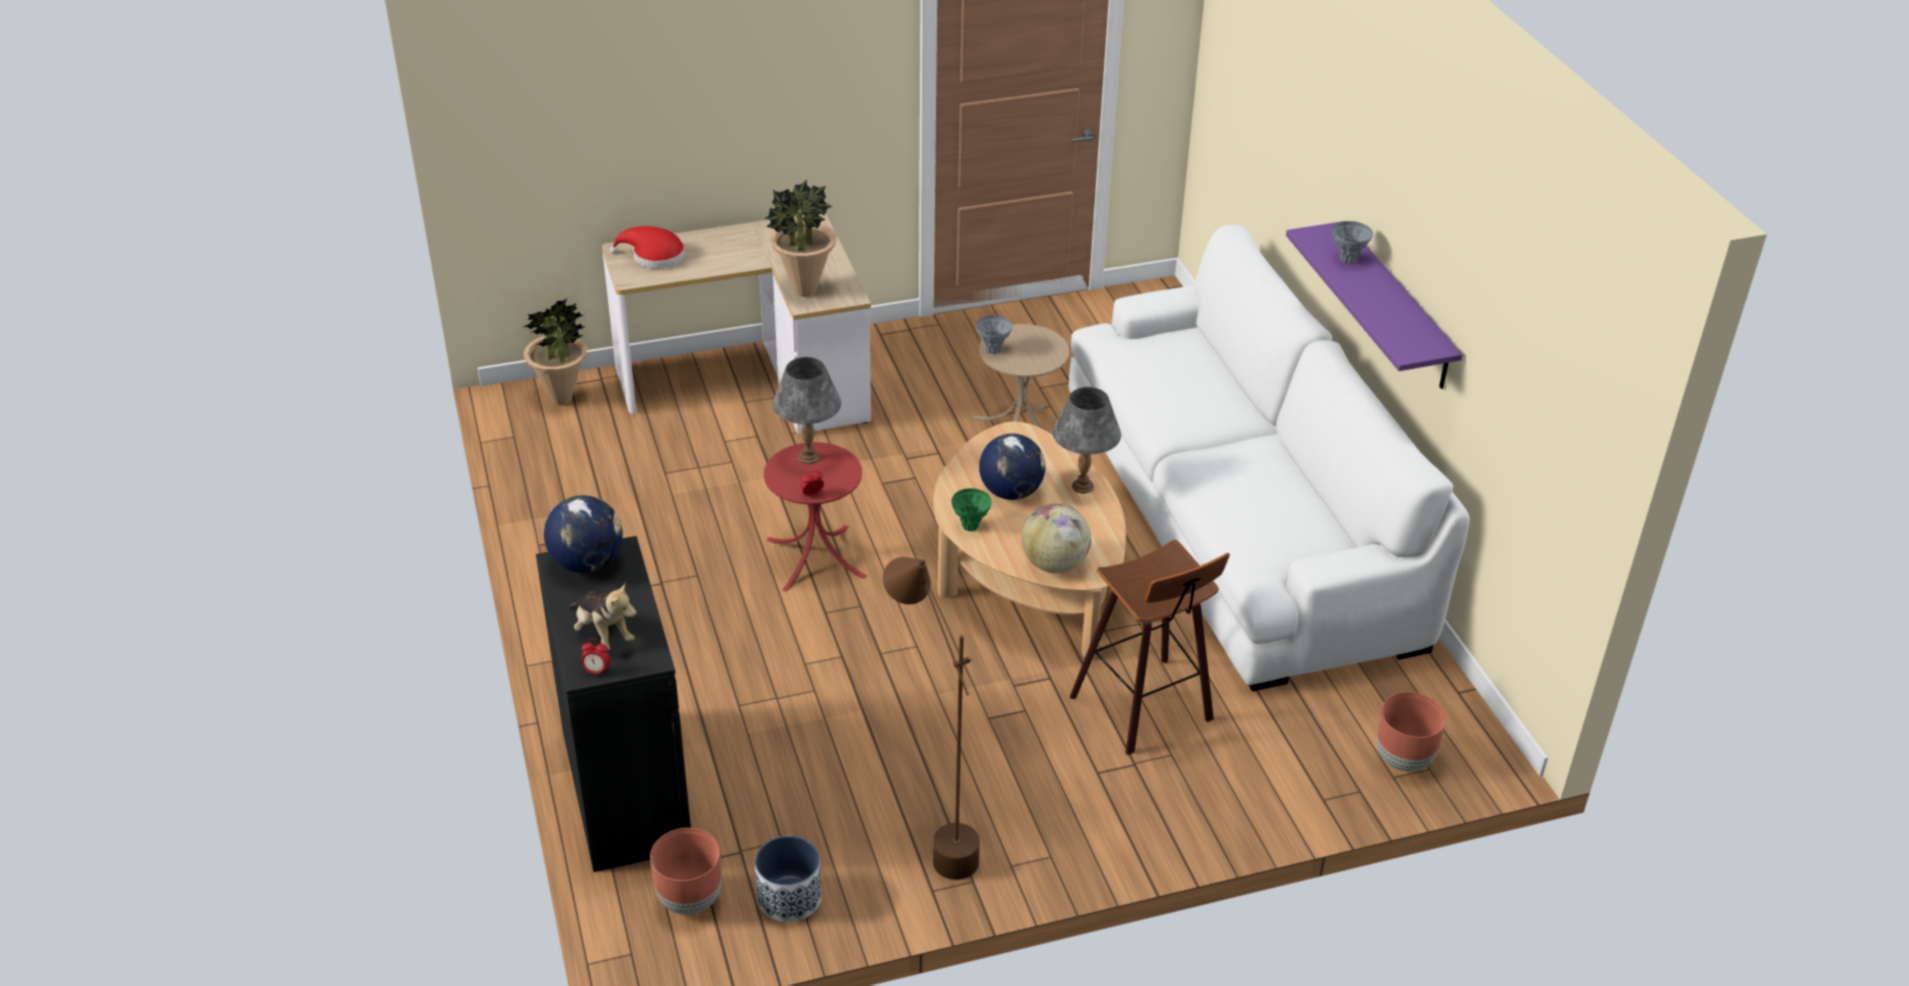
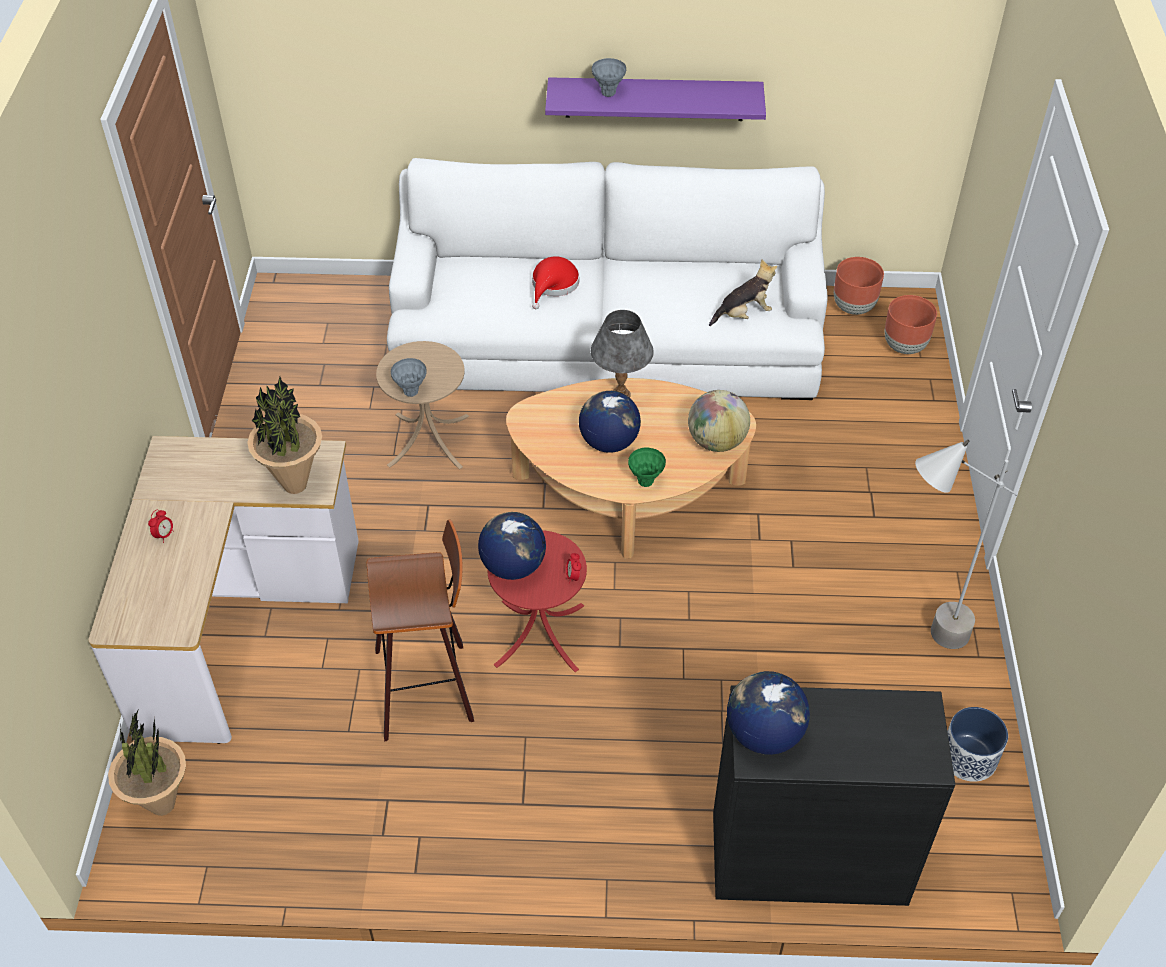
camera: 70 degrees left, 10 degrees up
plush toy [568,583,637,650] -> plush toy moved to [709,259,777,326]
alarm clock [581,638,610,677] -> alarm clock moved to [148,509,174,543]
red hat [610,226,685,268] -> red hat moved to [532,256,579,309]
brown planter [650,828,722,915] -> brown planter moved to [834,257,884,315]
grey table lamp [772,357,841,464] -> globe [478,512,546,580]
brown floor lamp [883,557,980,880] -> grey floor lamp [915,440,1018,649]
stool [1070,539,1230,755] -> stool moved to [367,519,474,741]

